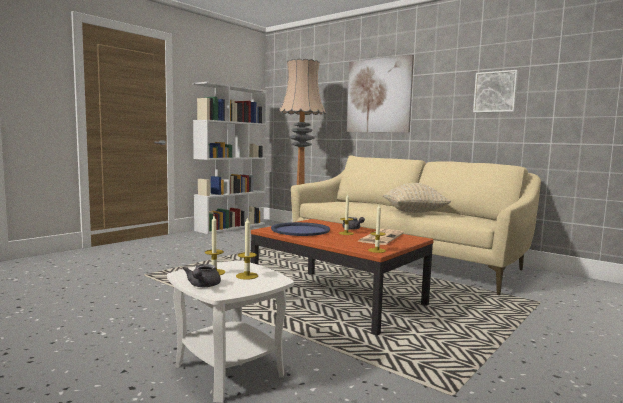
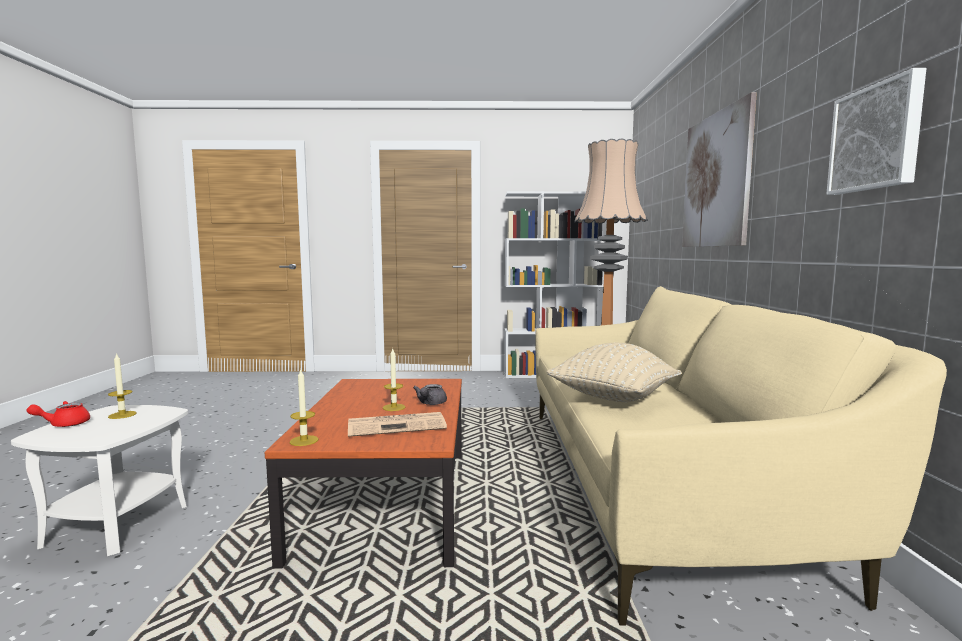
camera: 50 degrees right, 0 degrees up
grey teapot [183,264,221,287] -> red teapot [26,401,90,427]
candle [236,217,258,280] -> none
blue tray [271,222,330,236] -> none

